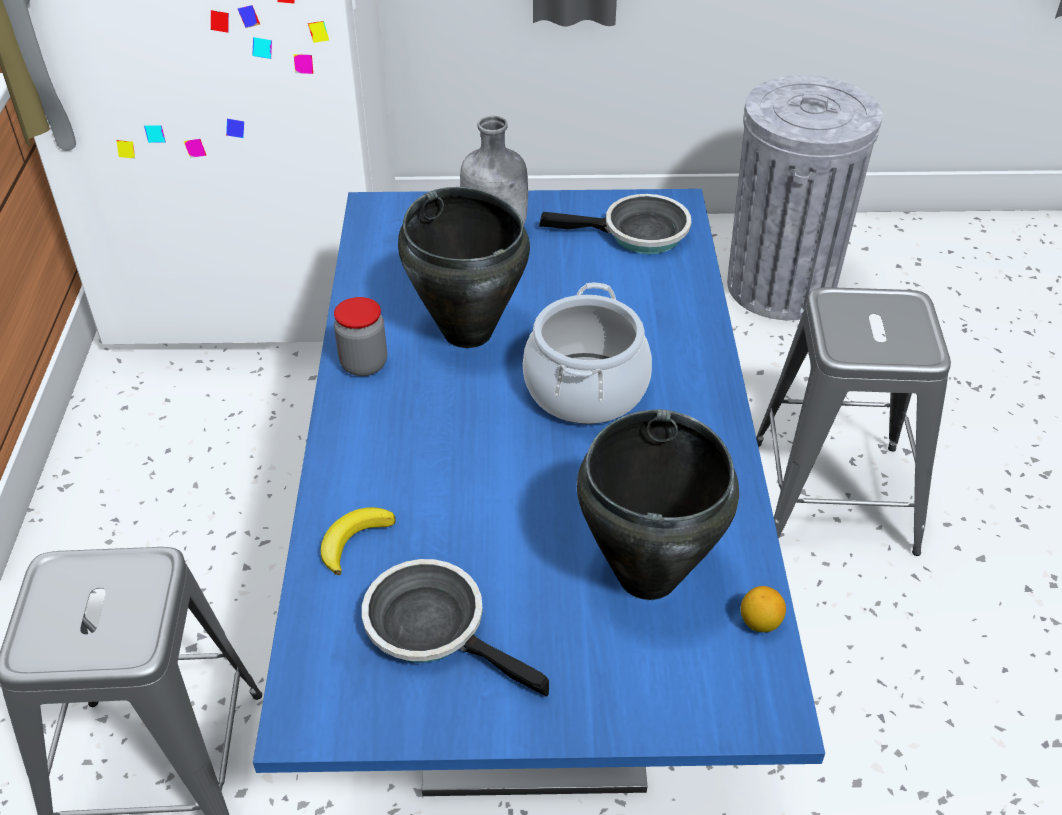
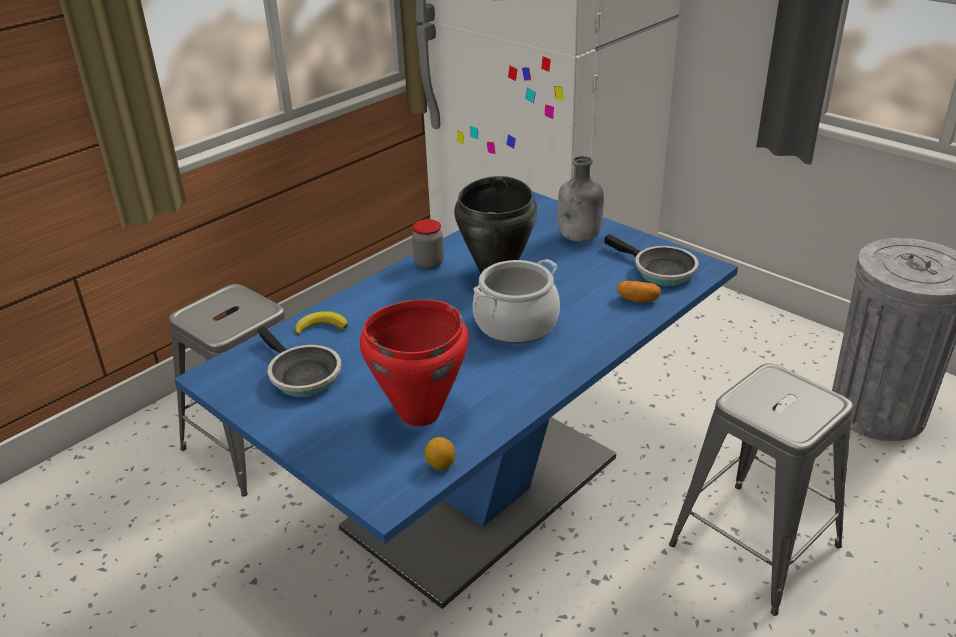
camera: 45 degrees right, 10 degrees down
frying pan [362,559,549,697] -> frying pan turned 150 degrees clockwise [257,327,341,397]
black cooking pot [577,409,739,600] -> red cooking pot [360,299,469,427]
none -> potato [617,281,661,302]

